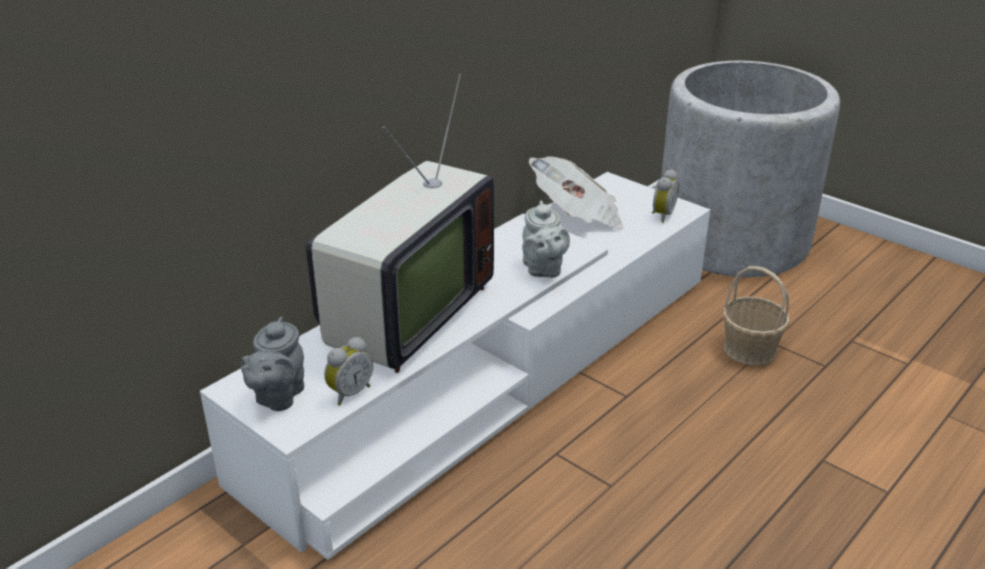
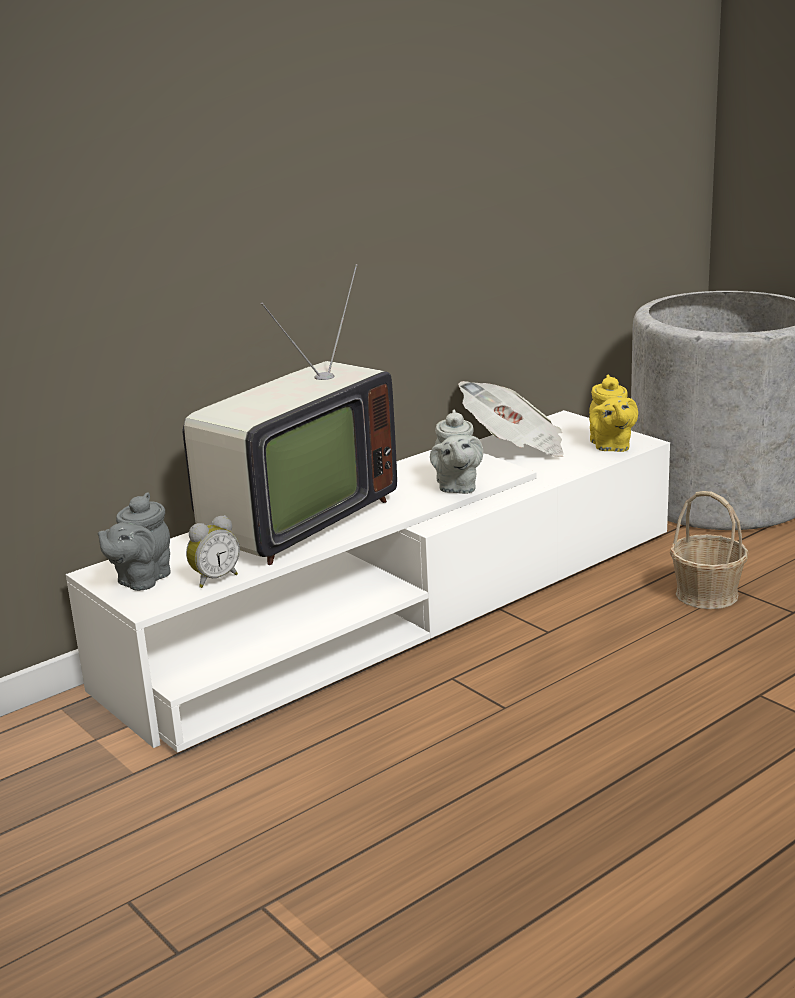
camera: 10 degrees right, 10 degrees down
alarm clock [652,169,679,223] -> yellow teapot [589,375,638,452]

